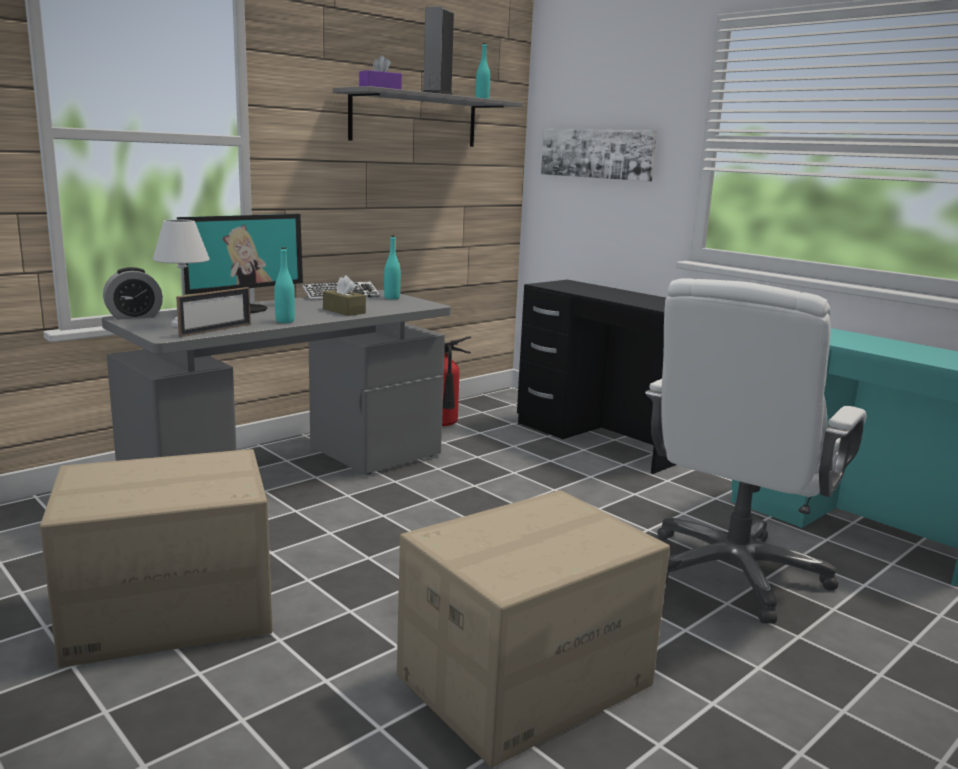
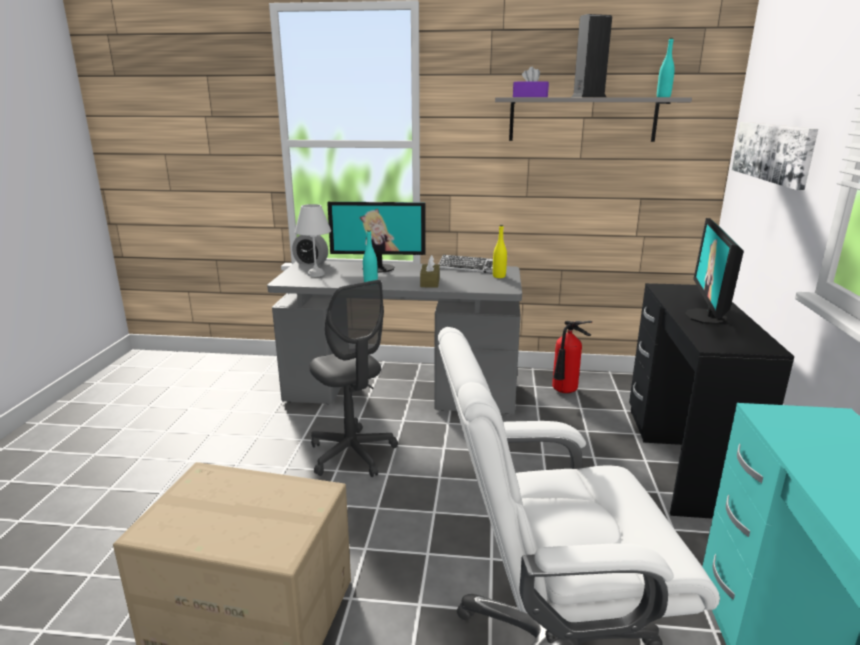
camera: 50 degrees right, 5 degrees up
cardboard box [40,449,273,668] -> none
picture frame [176,287,251,337] -> none
turquoise bottle [384,235,401,299] -> yellow bottle [493,225,507,278]
none -> grey office chair [309,280,398,477]
none -> monitor [685,218,744,324]

